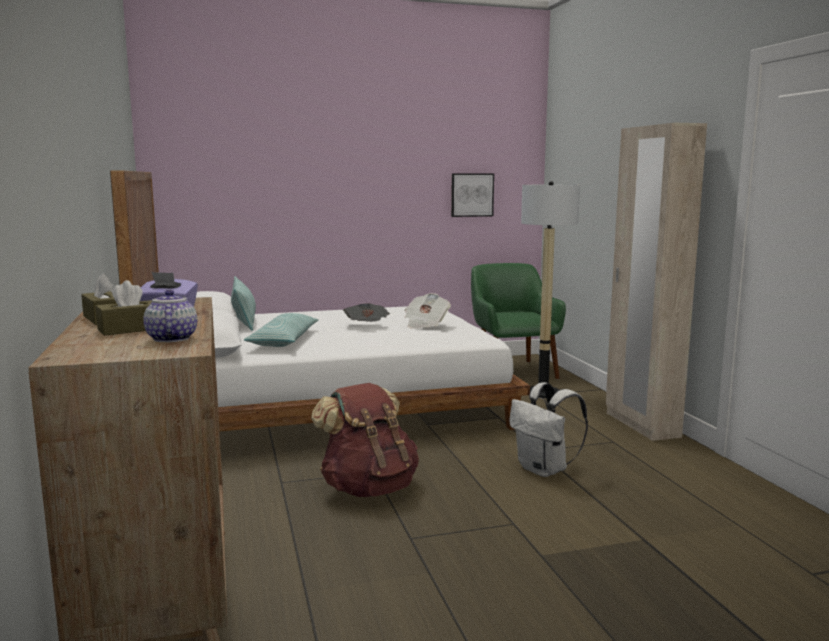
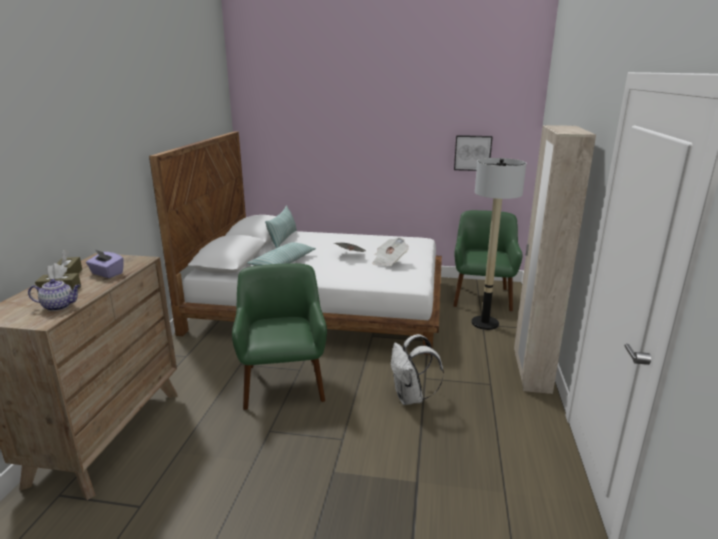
camera: 25 degrees right, 10 degrees up
teapot [143,290,197,342] -> teapot turned 75 degrees clockwise [28,279,81,311]
brown backpack [311,383,419,497] -> green armchair [232,263,327,410]

